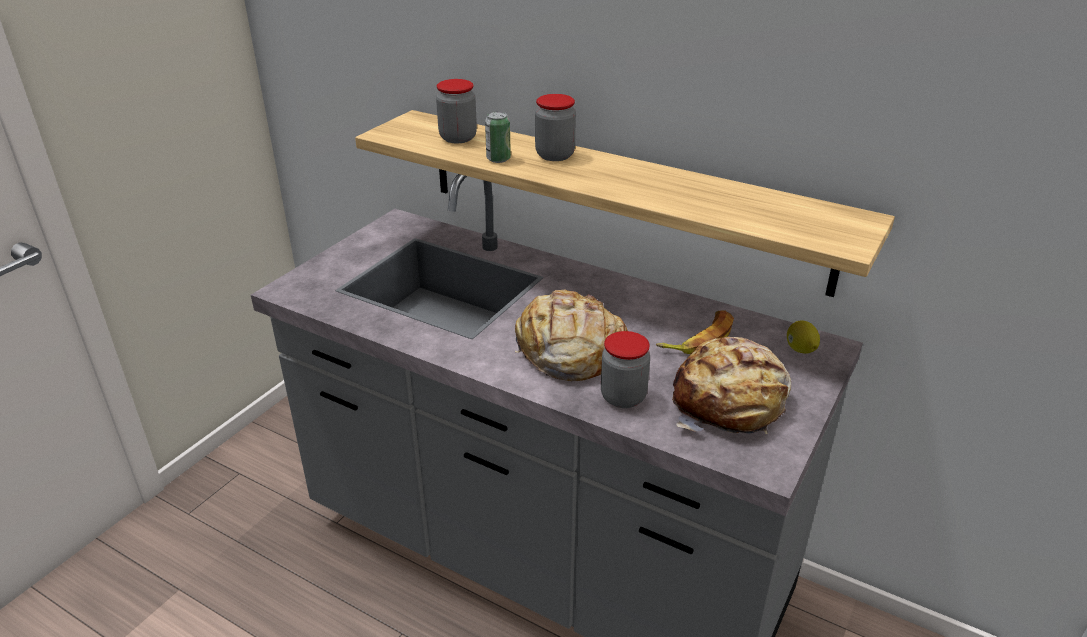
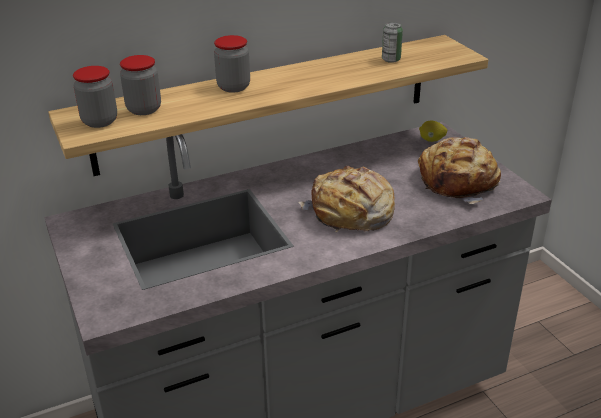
camera: 55 degrees left, 0 degrees up
can [485,111,511,163] -> can moved to [382,22,403,63]
jar [601,331,650,408] -> jar moved to [73,66,117,128]
banana [656,310,734,354] -> none

